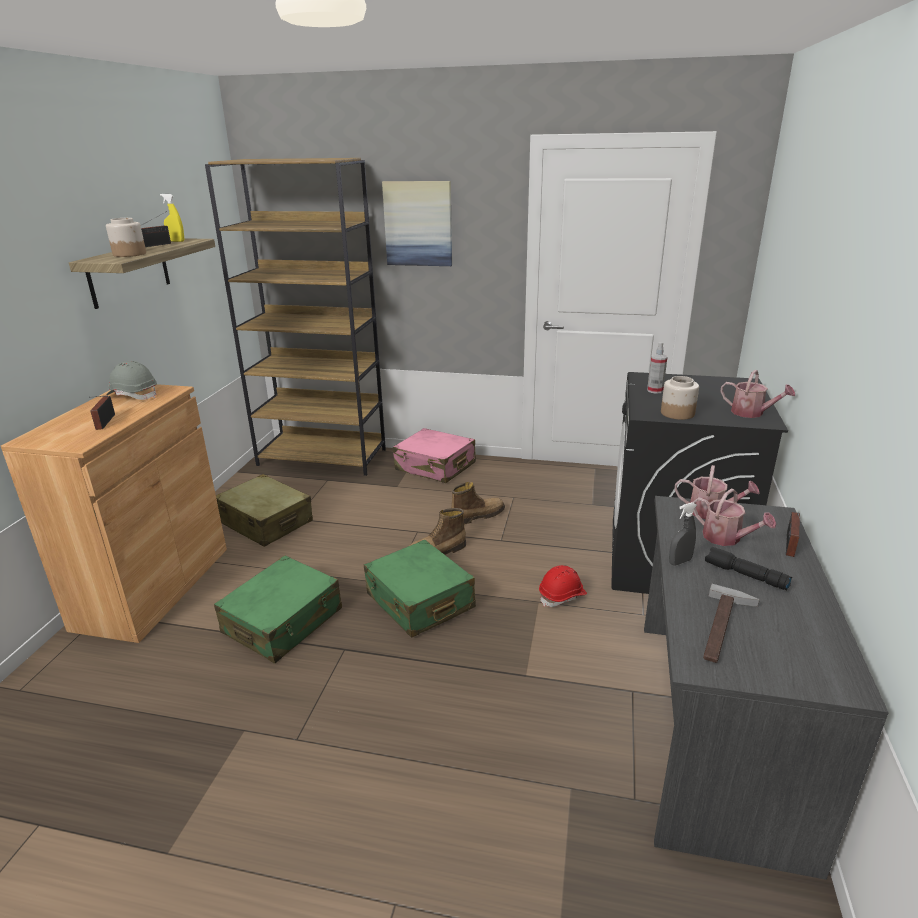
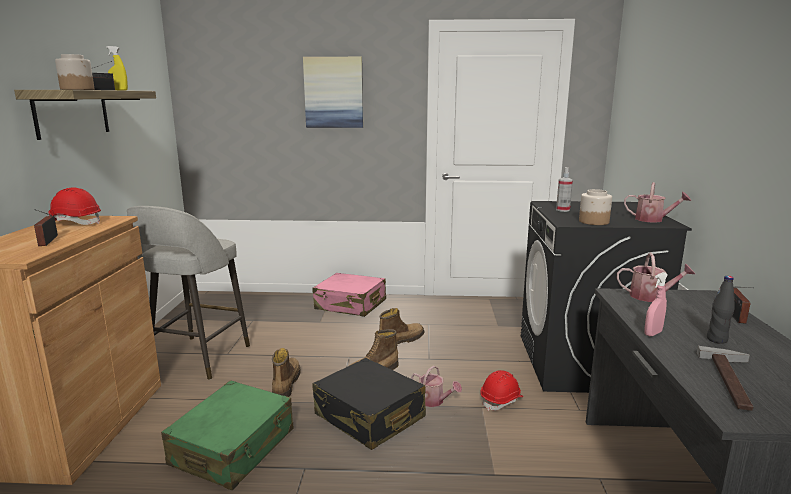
camera: 10 degrees left, 10 degrees down
grey hard hat [106,361,157,400] -> red hard hat [48,187,101,225]
brown bookcase [205,158,386,476] -> none
beige suitcase [216,474,313,547] -> grey stool [127,206,250,380]
green suitcase [364,540,476,638] -> black suitcase [312,358,426,450]
grey spray bottle [669,502,697,565] -> pink spray bottle [644,272,668,336]
watering can [693,488,776,546] -> watering can moved to [411,366,462,407]
black flashlight [705,547,792,590] -> black bottle [707,276,735,344]
none -> boot [272,348,301,397]

